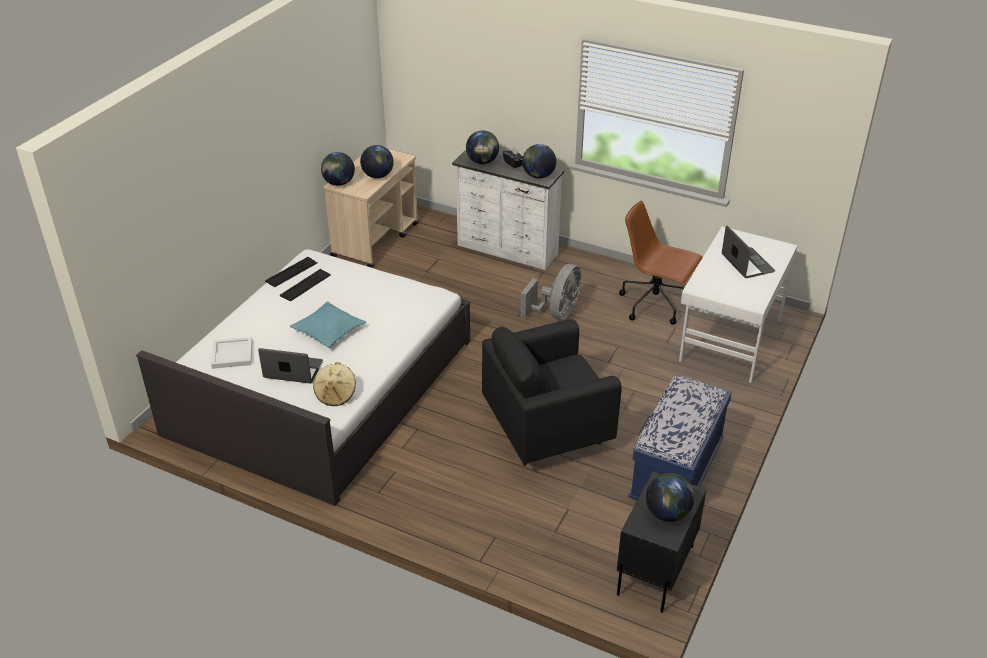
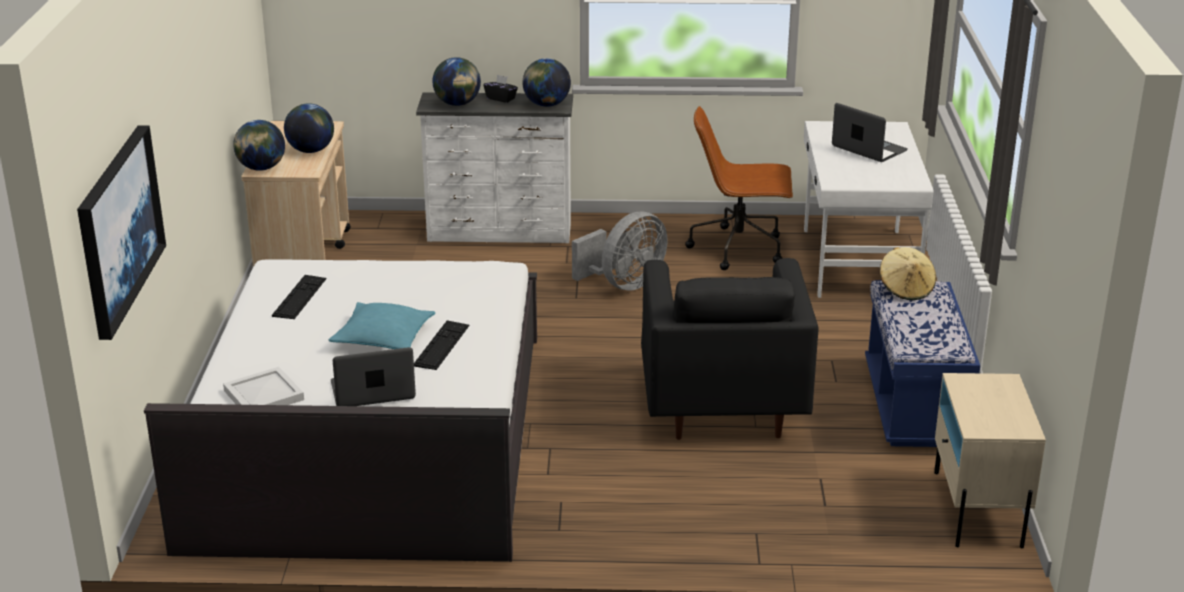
camera: 25 degrees left, 10 degrees down
keyboard [265,257,317,287] -> keyboard moved to [414,320,470,370]
beige hat [313,362,356,406] -> beige hat moved to [880,247,936,300]
black armchair [482,319,621,466] -> black armchair turned 45 degrees counterclockwise [641,258,819,440]
grey fan [520,264,581,320] -> grey fan turned 45 degrees clockwise [572,211,668,291]
black nightstand [617,471,706,613] -> beige nightstand [934,373,1046,548]
globe [646,473,694,522] -> none
none -> picture [77,125,166,340]

